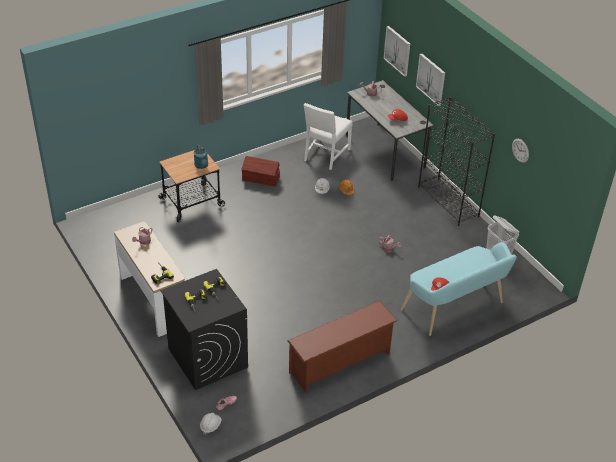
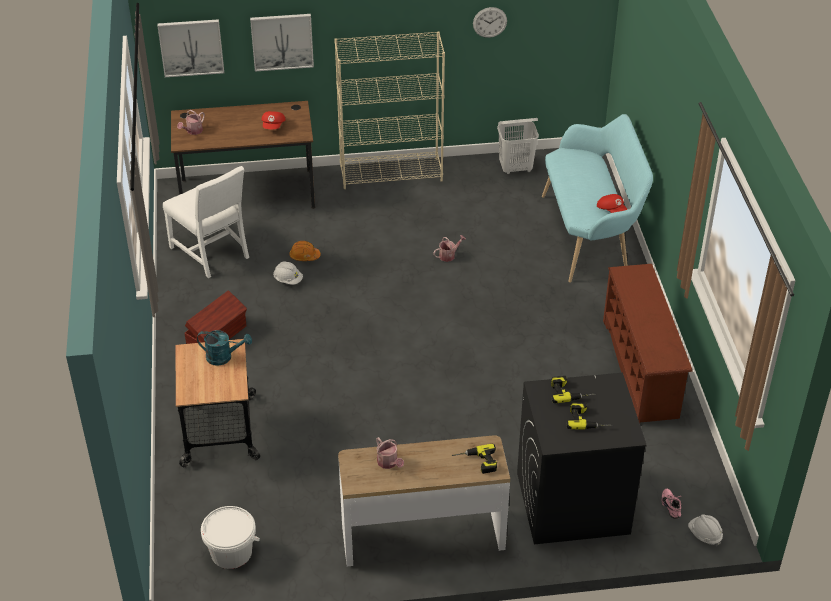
camera: 65 degrees left, 0 degrees up
grey desk [346,80,433,181] -> brown desk [171,101,315,209]
black bookcase [418,97,495,226] -> beige bookcase [334,31,445,189]
none -> white bucket [201,506,260,569]

